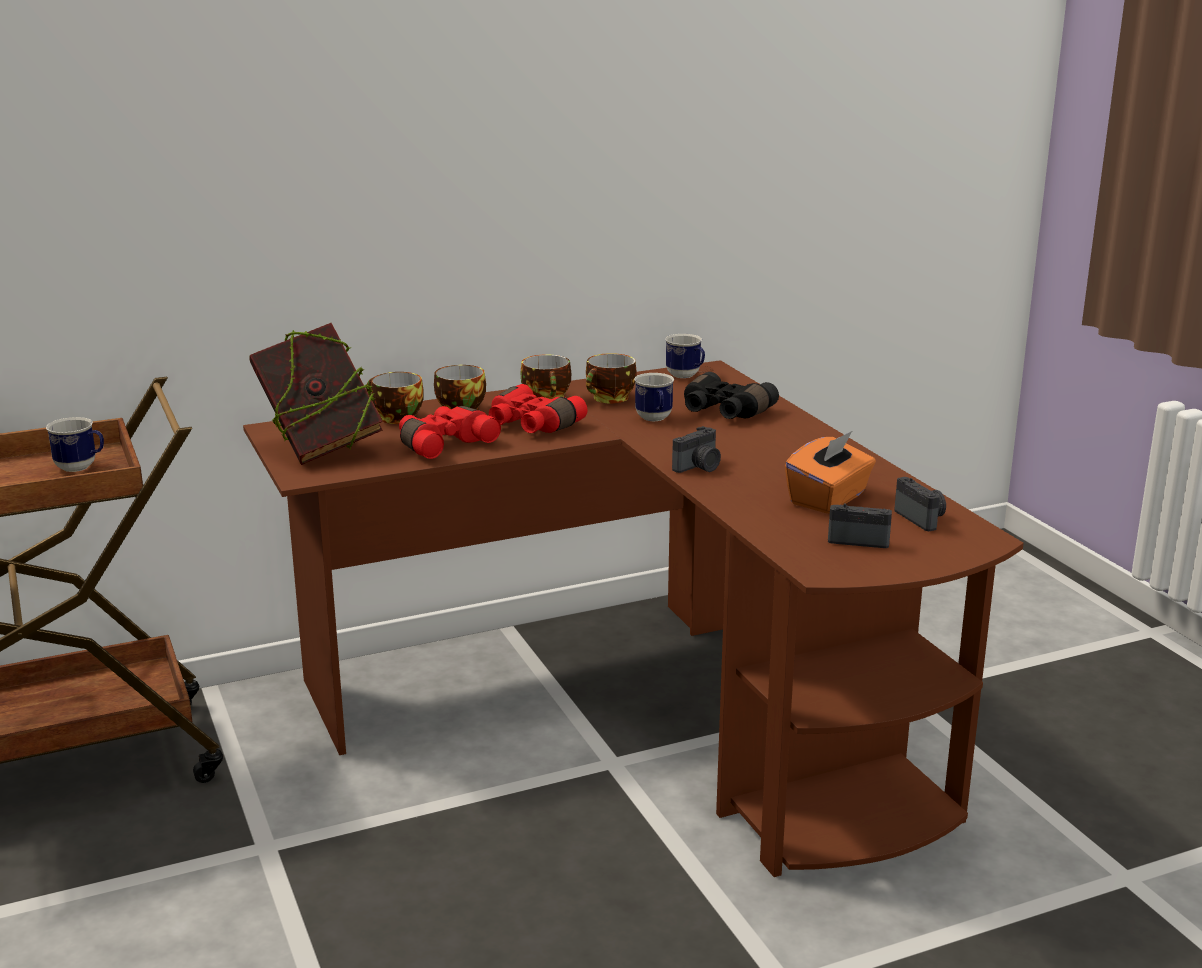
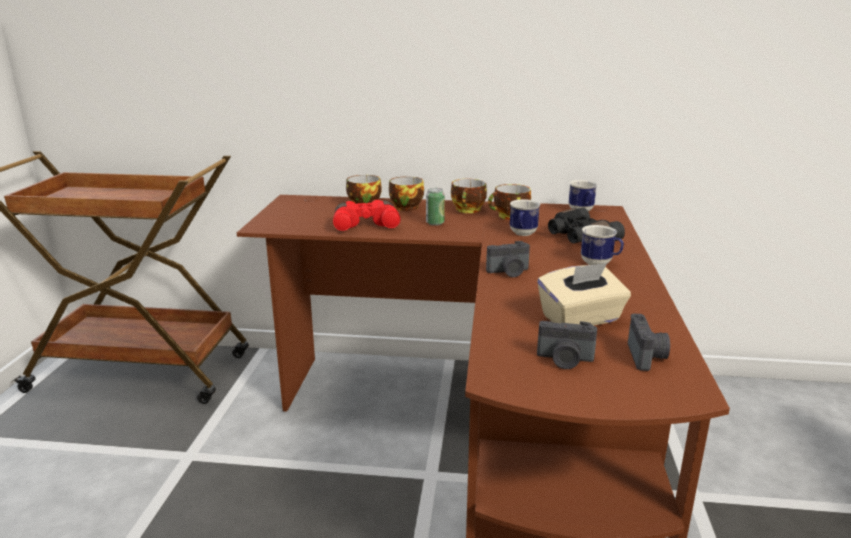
camera: 30 degrees right, 0 degrees up
mug [46,417,104,472] -> mug moved to [581,225,624,265]
book [249,323,383,465] -> none
red binoculars [489,384,587,433] -> can [426,188,445,226]
orange tissue box [785,431,876,514] -> beige tissue box [537,263,631,326]
camera [828,504,892,548] -> camera turned 150 degrees clockwise [537,321,597,369]

